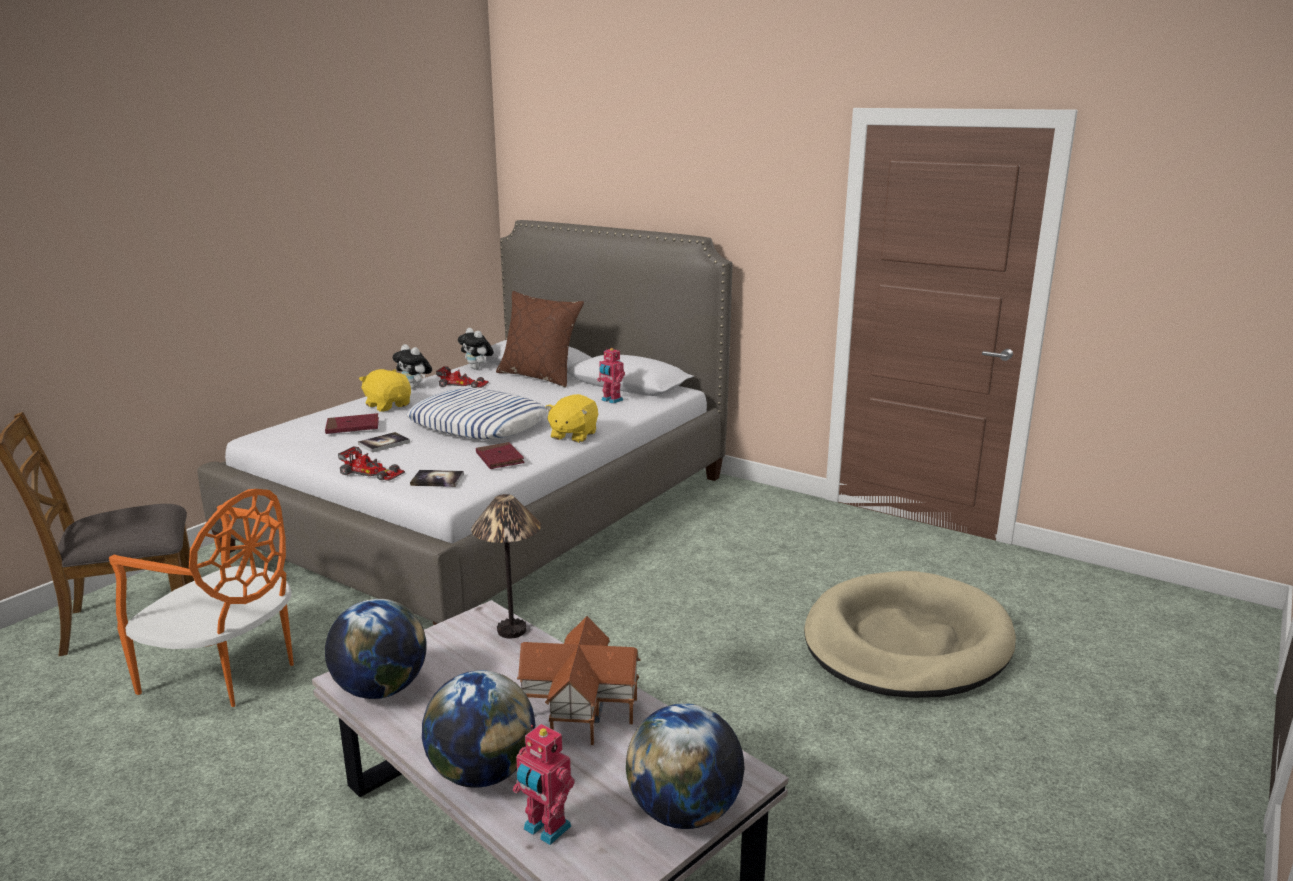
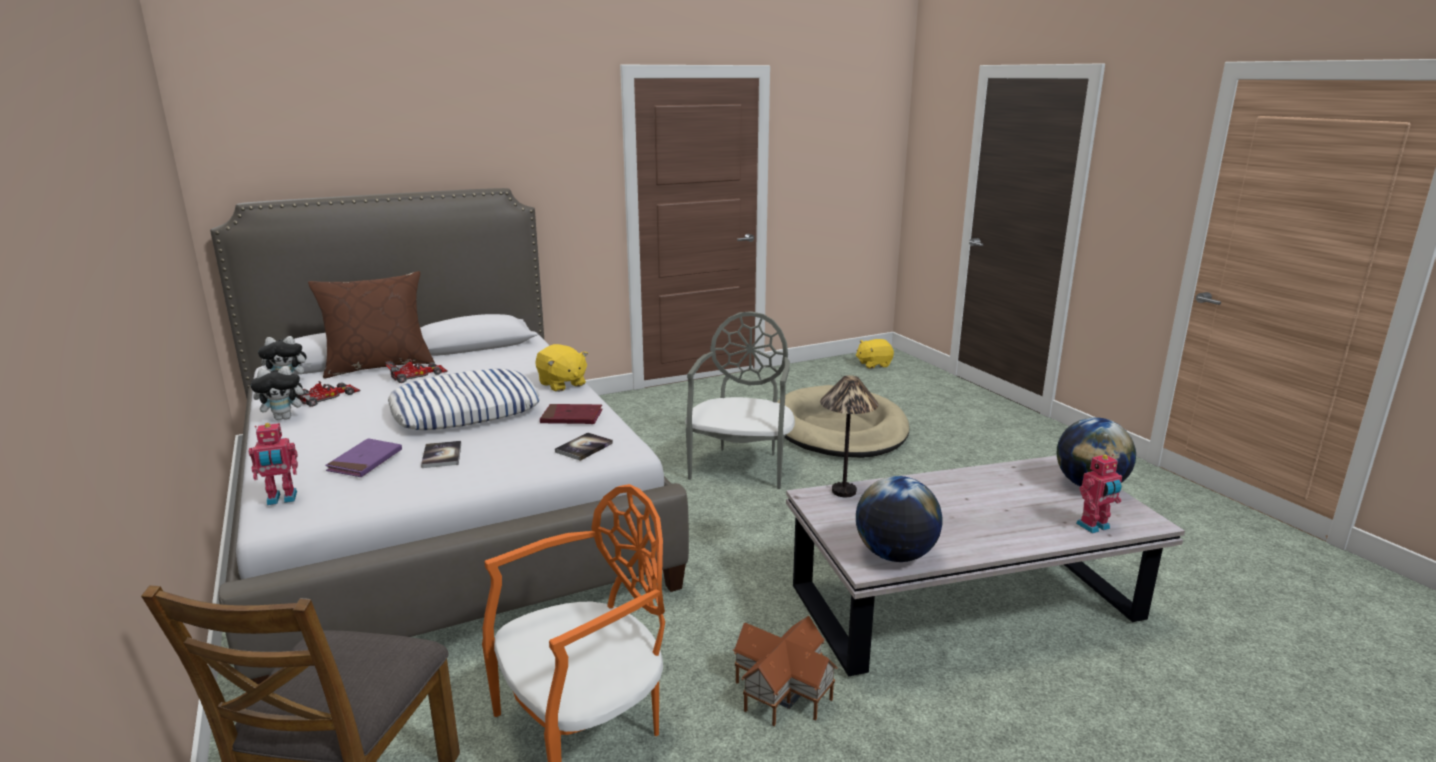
camera: 60 degrees left, 0 degrees up
red book [325,413,379,434] -> purple book [325,438,402,477]
toy car [338,446,405,481] -> toy car moved to [385,360,448,383]
yellow plush toy [359,369,411,412] -> yellow plush toy moved to [856,339,894,369]
globe [422,670,535,788] -> none
toy house [517,616,641,745] -> toy house moved to [733,616,838,726]
toy robot [597,348,625,404] -> toy robot moved to [249,423,298,505]
none -> grey chair [686,311,795,489]

